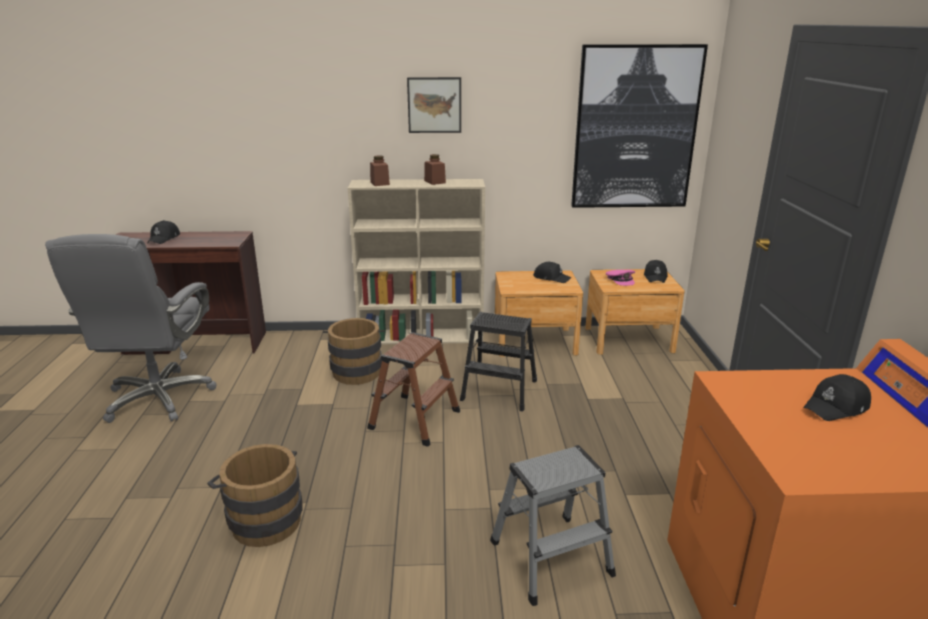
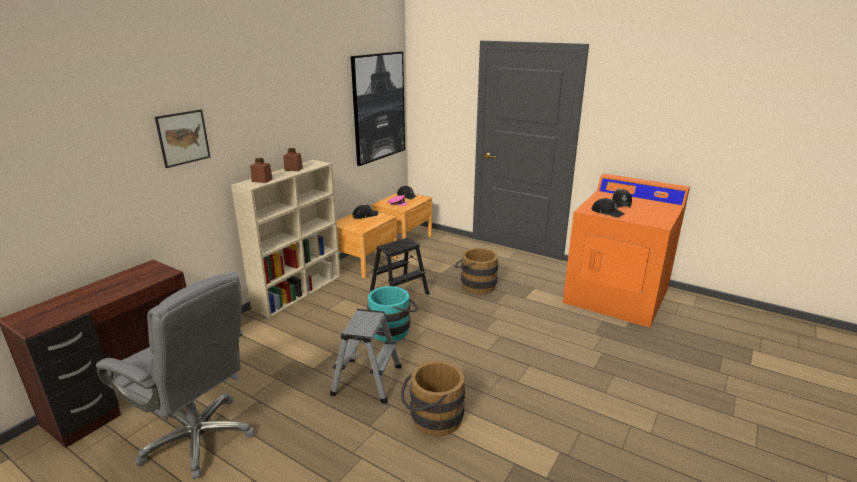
camera: 55 degrees left, 0 degrees up
black cap [147,220,180,244] -> black cap moved to [591,198,625,218]
brown bucket [323,318,385,385] -> brown bucket moved to [455,248,498,294]
brown step ladder [367,332,460,447] -> turquoise bucket [367,286,418,342]
picture [407,77,461,133] -> picture moved to [155,110,210,168]
grey step ladder [490,445,616,606] -> grey step ladder moved to [330,309,402,404]

